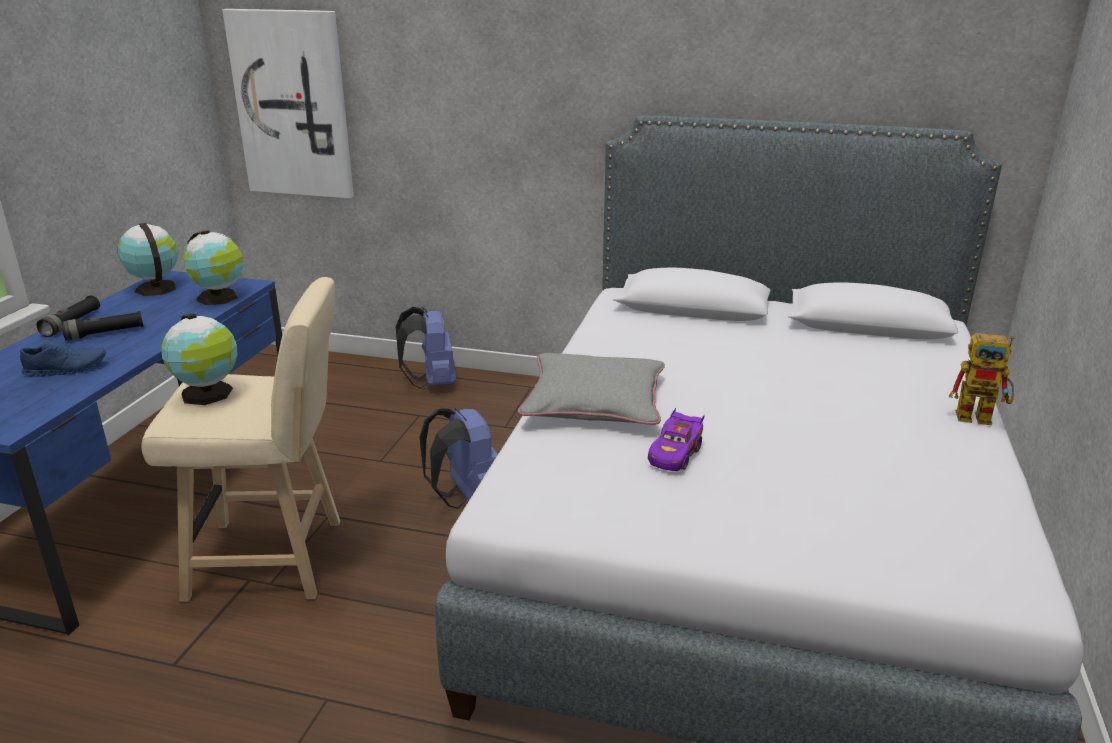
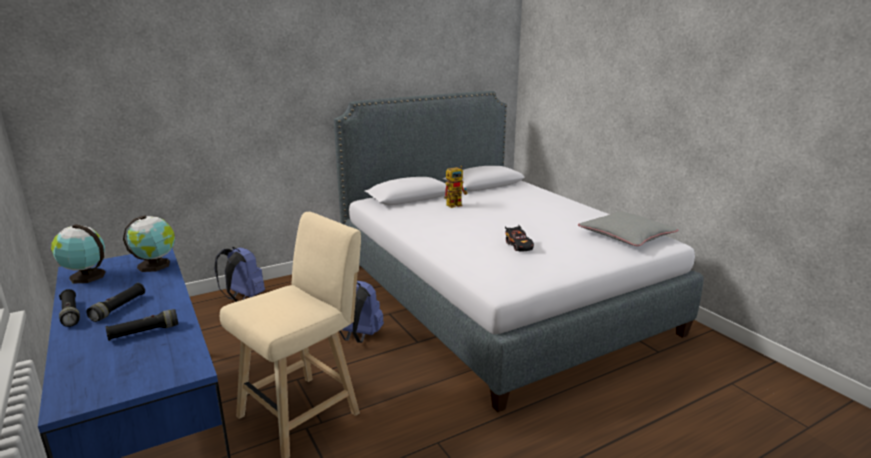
camera: 45 degrees left, 5 degrees down
blue shoe [20,339,106,377] -> black flashlight [106,309,178,341]
globe [161,314,237,405] -> none
picture [222,9,354,198] -> none
grey pillow [518,353,665,425] -> grey pillow moved to [578,211,678,246]
purple toy car [648,408,705,471] -> black toy car [505,225,534,251]
toy robot [949,333,1015,425] -> toy robot moved to [444,166,468,208]

